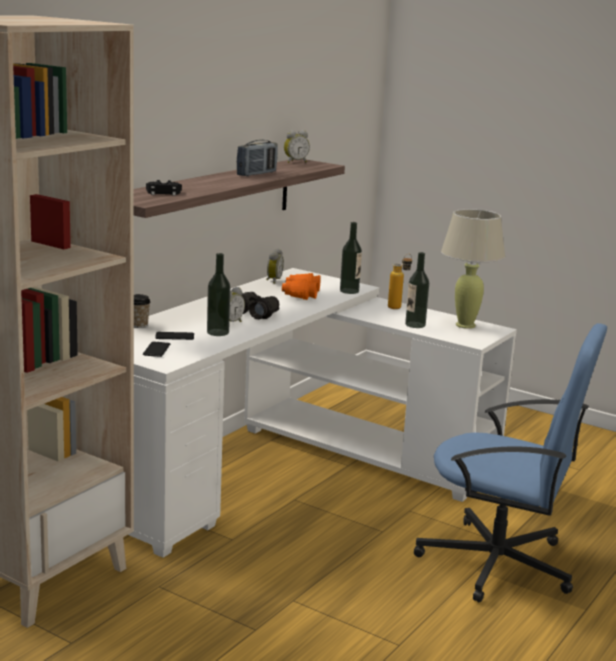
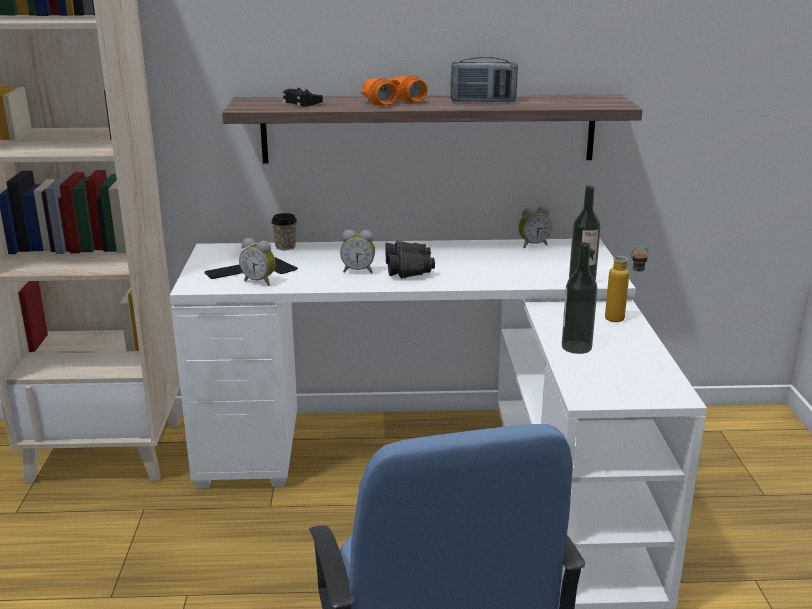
camera: 55 degrees right, 5 degrees up
bottle [207,253,230,336] -> none
orange binoculars [282,273,321,300] -> orange binoculars moved to [361,75,427,105]
alarm clock [284,130,310,163] -> alarm clock moved to [239,238,276,286]
beige table lamp [441,209,505,329] -> none

